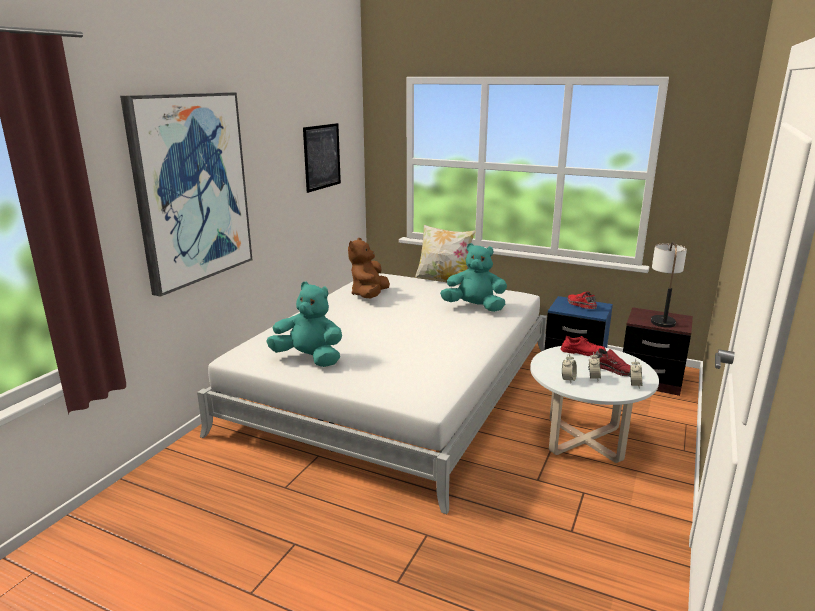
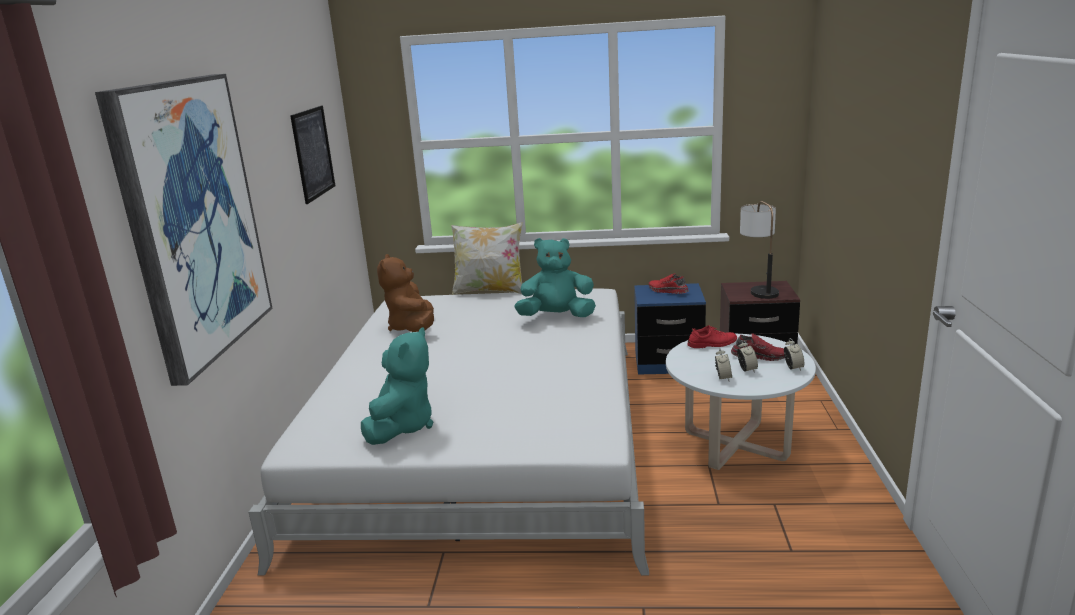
camera: 20 degrees left, 0 degrees up
turquoise plush toy [266,282,342,367] -> turquoise plush toy turned 105 degrees clockwise [361,327,433,445]

